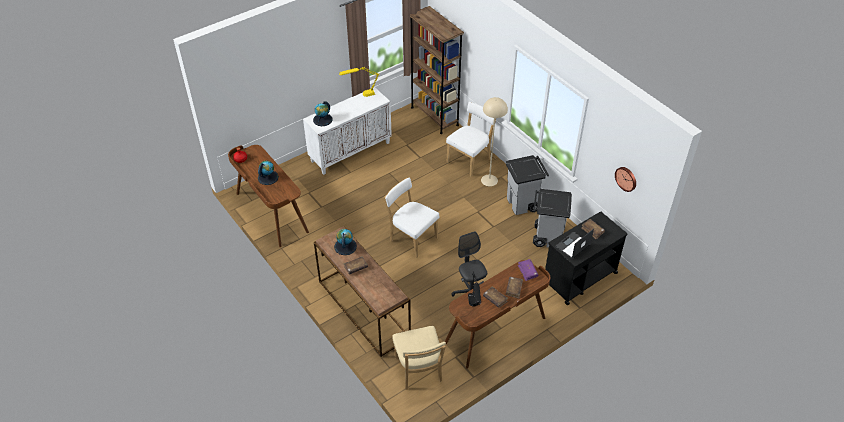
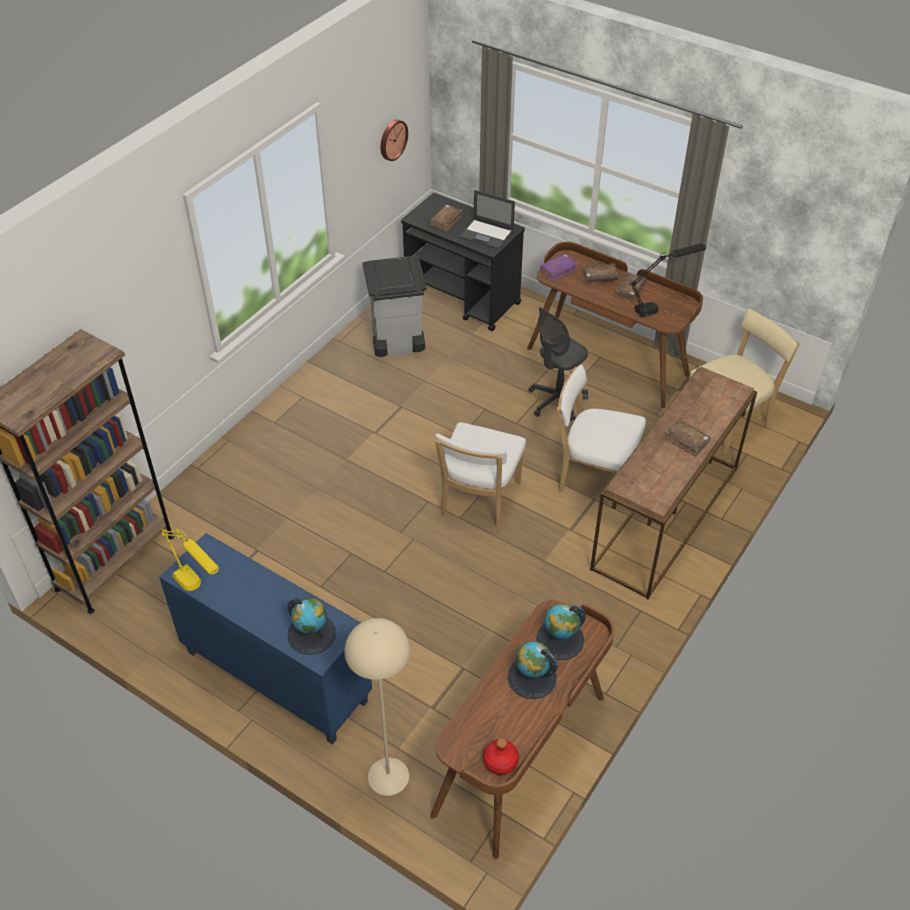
camera: 110 degrees left, 0 degrees up
white cabinet [303,87,392,175] -> blue cabinet [159,533,372,745]
globe [334,229,357,255] -> globe moved to [536,604,586,660]
white chair [446,102,496,176] -> white chair moved to [557,365,646,508]
beige floor lamp [481,97,508,186] -> beige floor lamp moved to [344,618,410,796]
grey trash can [506,155,549,215] -> none

